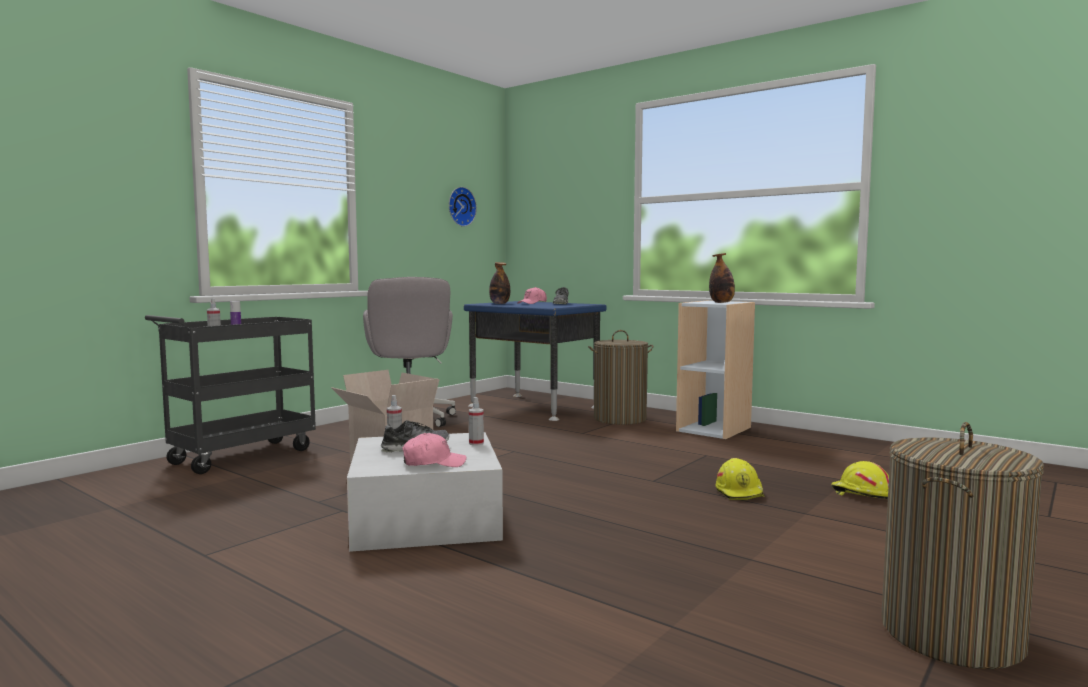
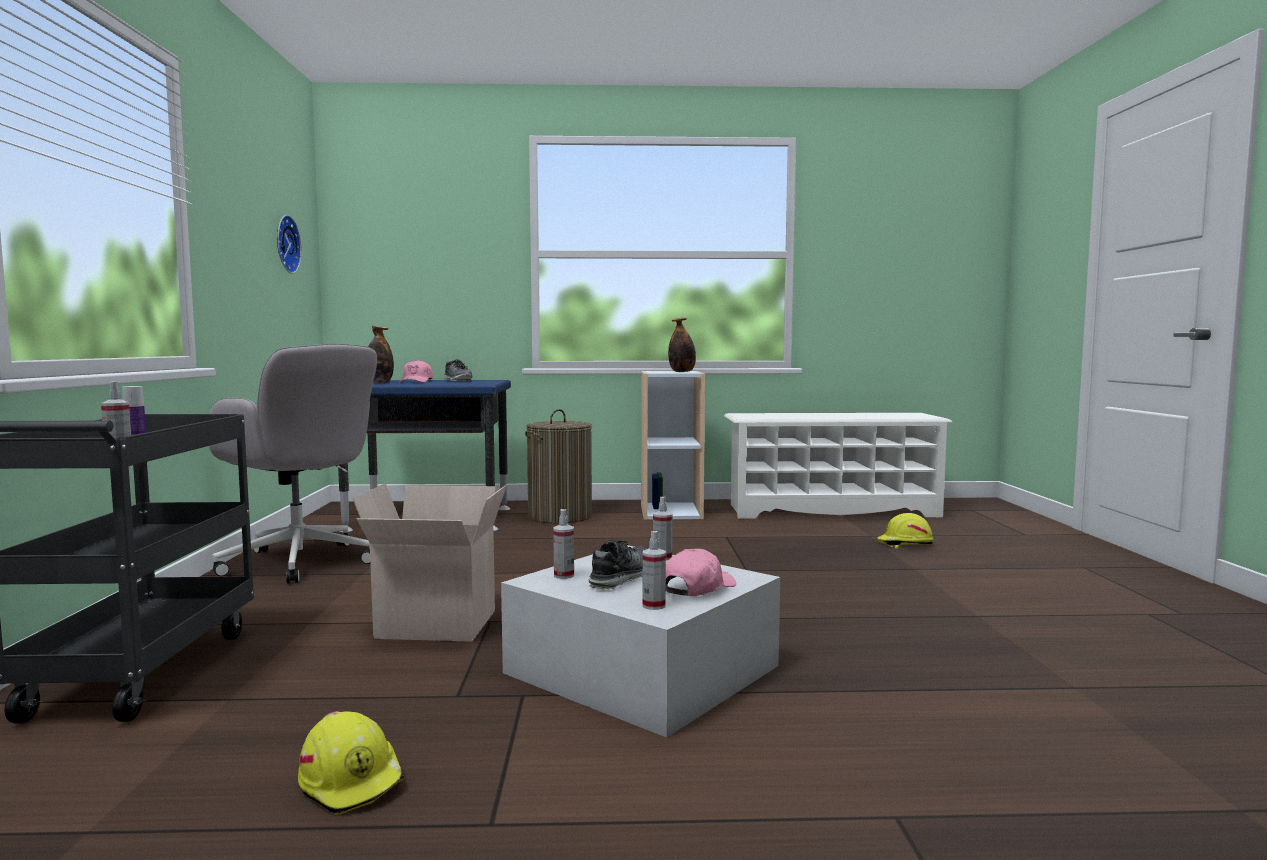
camera: 40 degrees left, 0 degrees up
yellow hard hat [716,458,764,500] -> yellow hard hat moved to [298,711,405,815]
laundry basket [881,422,1044,669] -> none
none -> spray bottle [643,531,666,610]
none -> white shoe rack [724,413,952,519]

